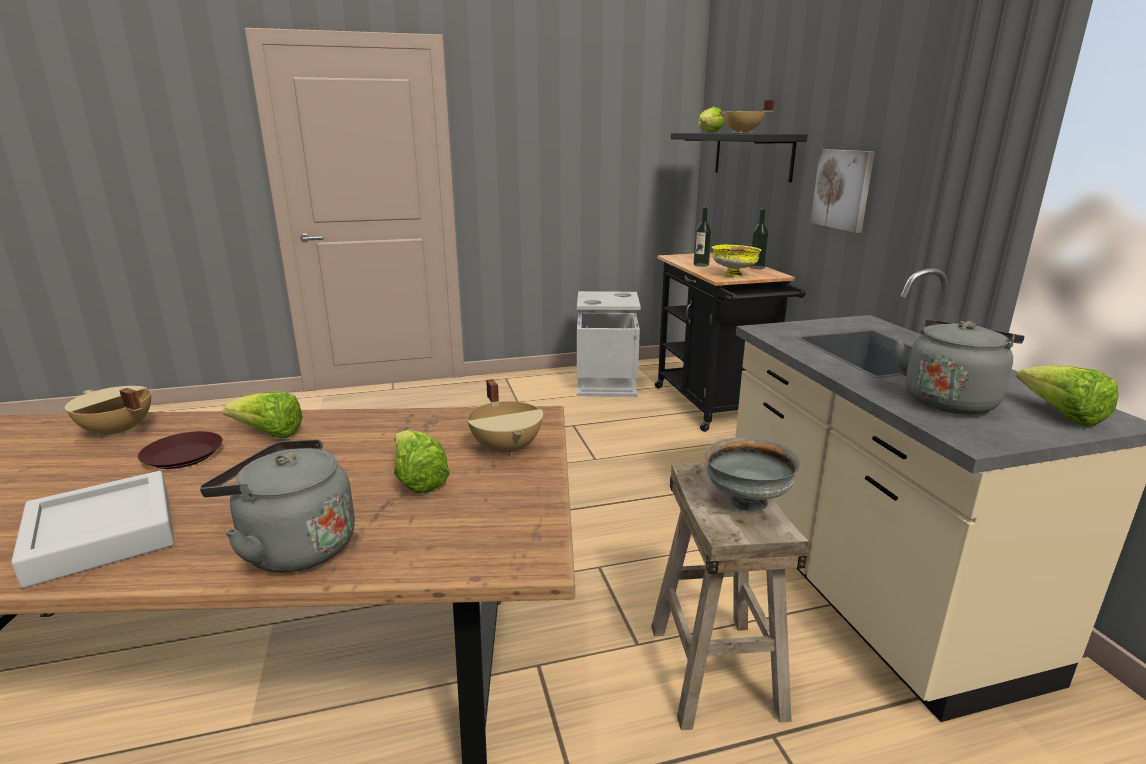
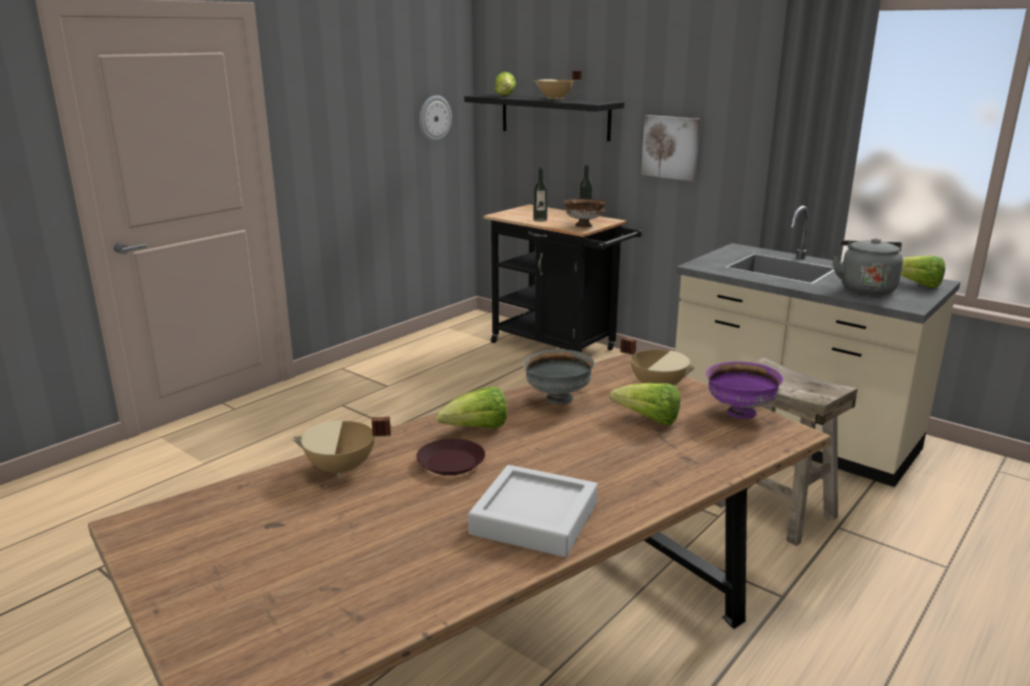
camera: 35 degrees left, 0 degrees up
grey kettle [200,439,355,572] -> none
grey trash can [577,291,641,397] -> none
grey bowl [704,437,801,511] -> grey bowl moved to [523,350,595,404]
yellow bowl [712,245,762,277] -> brown bowl [564,199,606,227]
none -> wall clock [419,95,452,142]
none -> purple bowl [706,362,783,419]

